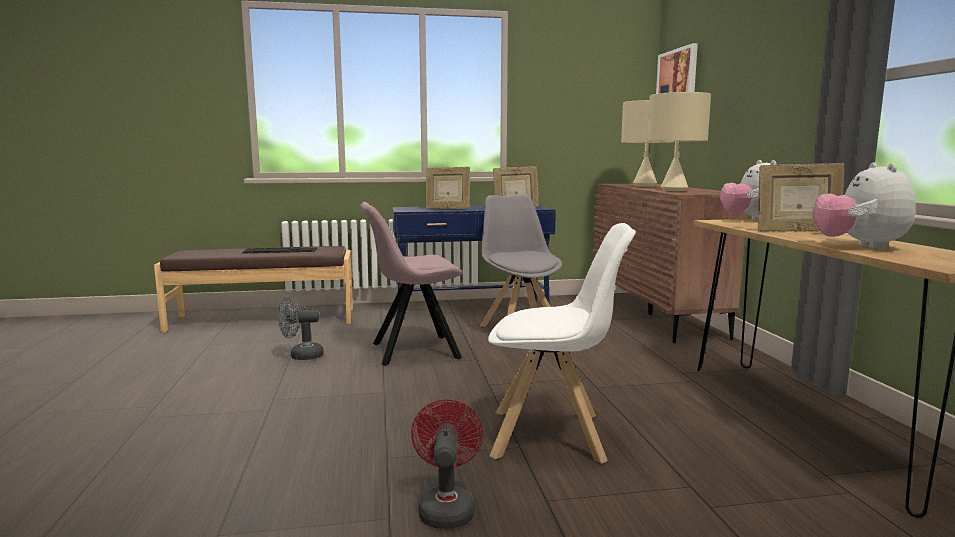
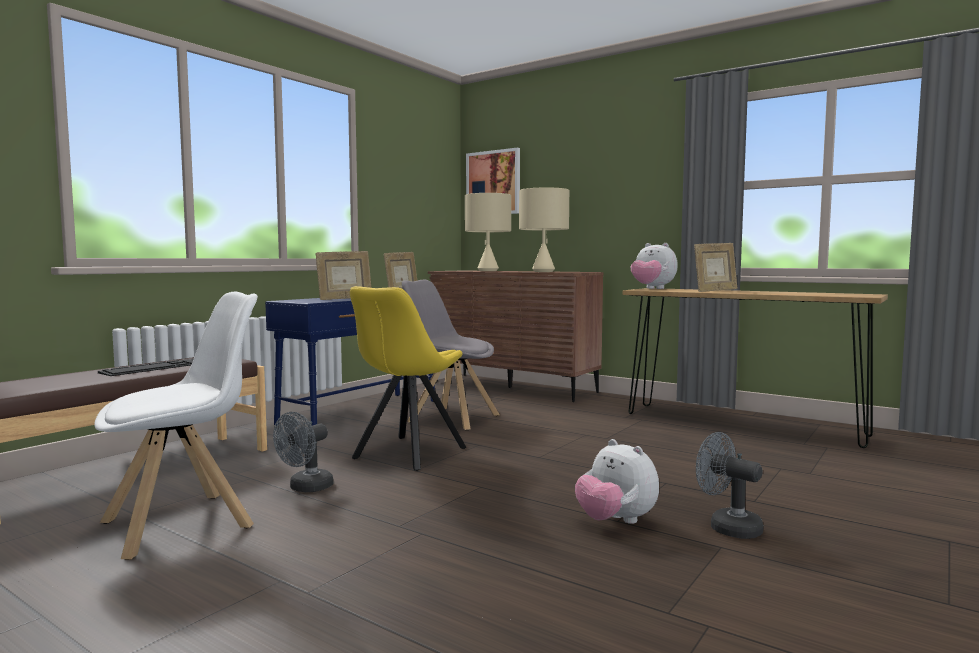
camera: 45 degrees left, 5 degrees down
pink chair [361,202,462,366] -> yellow chair [350,286,467,471]
red fan [411,399,483,529] -> grey fan [696,432,764,539]
white chair [488,223,636,464] -> white chair moved to [94,292,258,560]
plush toy [812,163,916,249] -> plush toy moved to [575,439,659,524]

